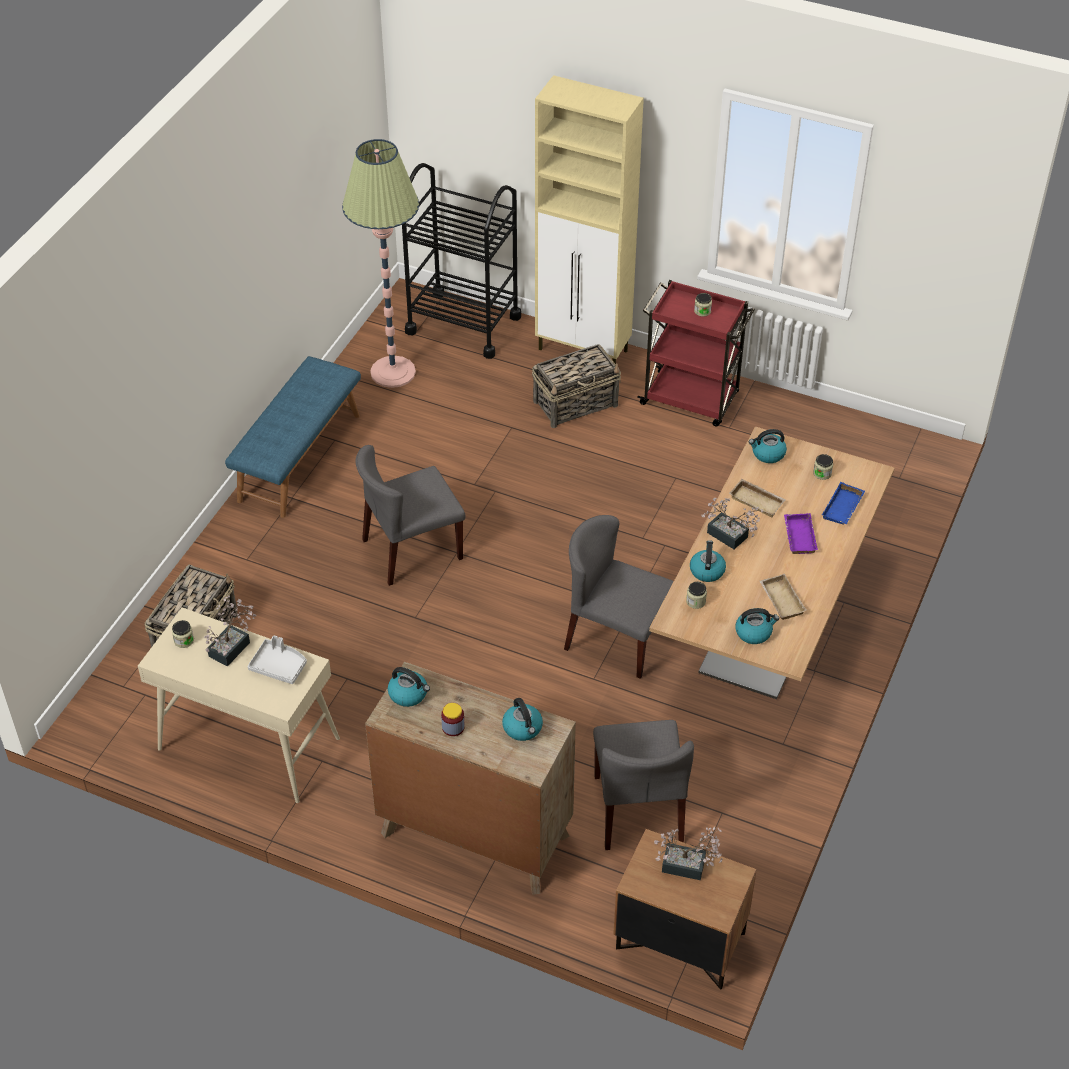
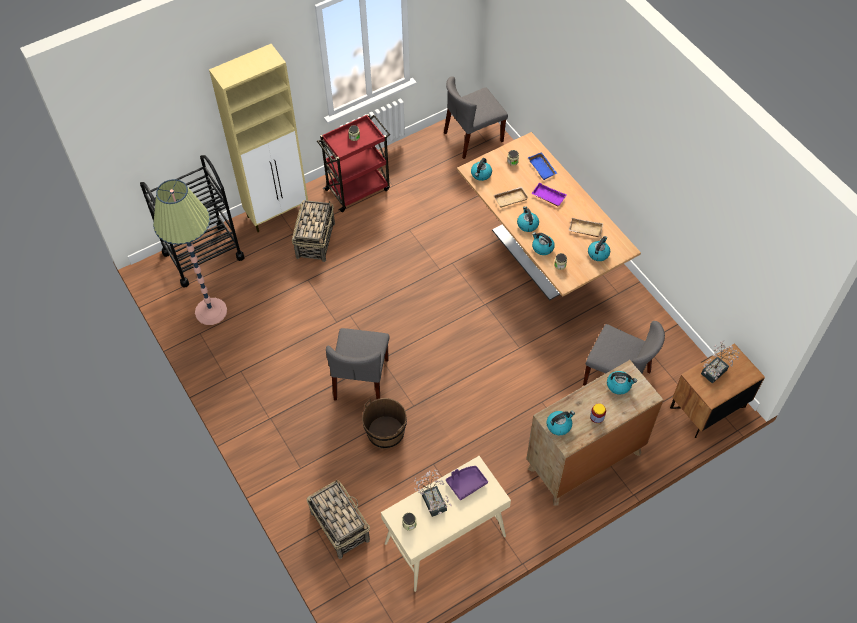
camera: 55 degrees left, 10 degrees up
blue bench [225,356,361,518] -> none
grey tray [248,635,307,684] -> purple tray [446,466,488,500]
grey chair [564,515,674,679] -> grey chair moved to [444,76,508,159]
potted plant [701,498,763,549] -> kettle [517,206,539,232]
none -> brown bucket [362,398,407,449]

